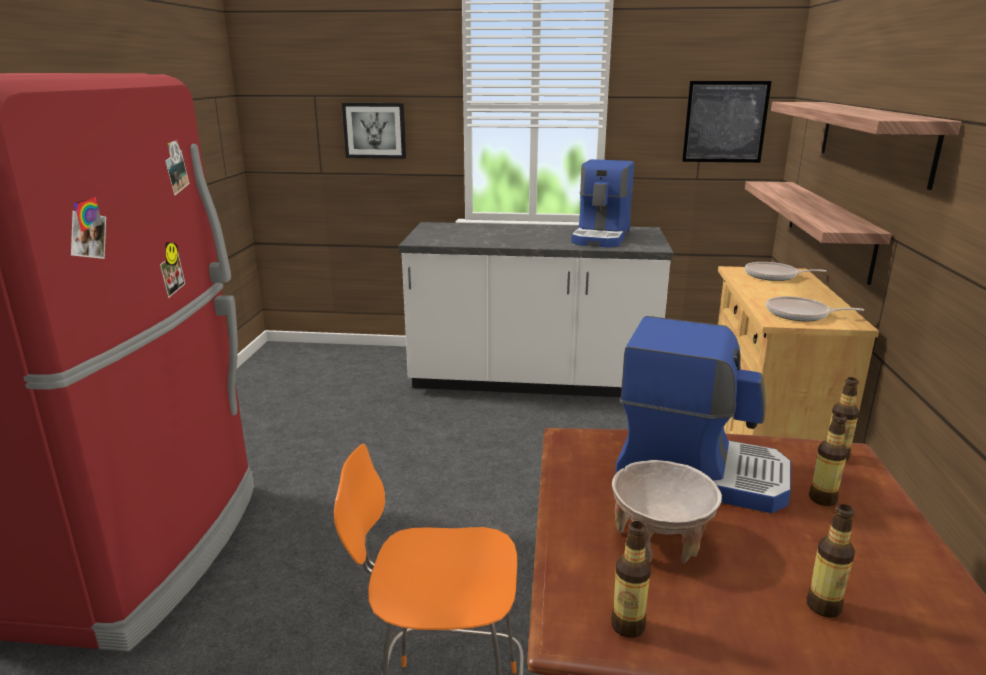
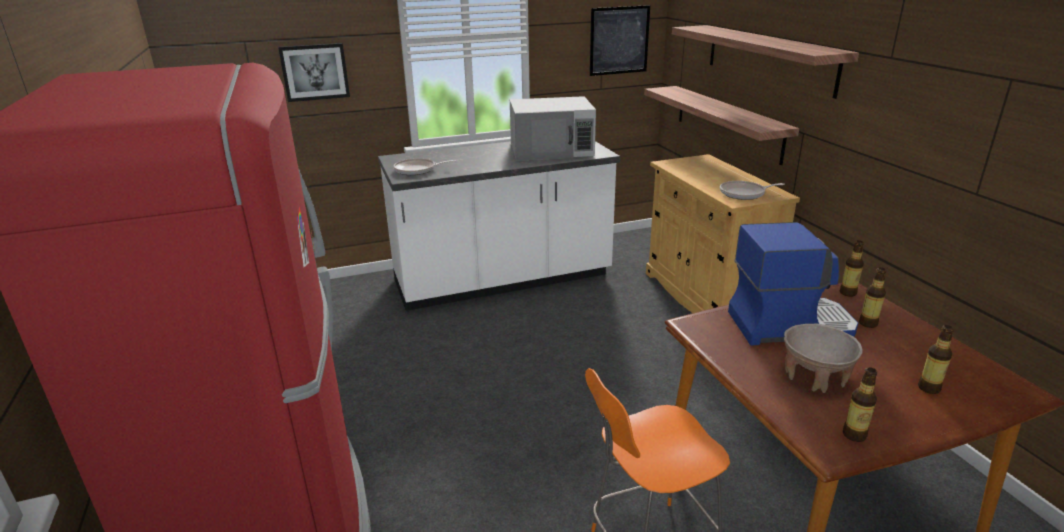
camera: 25 degrees left, 5 degrees up
coffee machine [571,159,634,247] -> white microwave [510,96,596,161]
frying pan [745,262,826,281] -> frying pan moved to [393,158,456,175]

